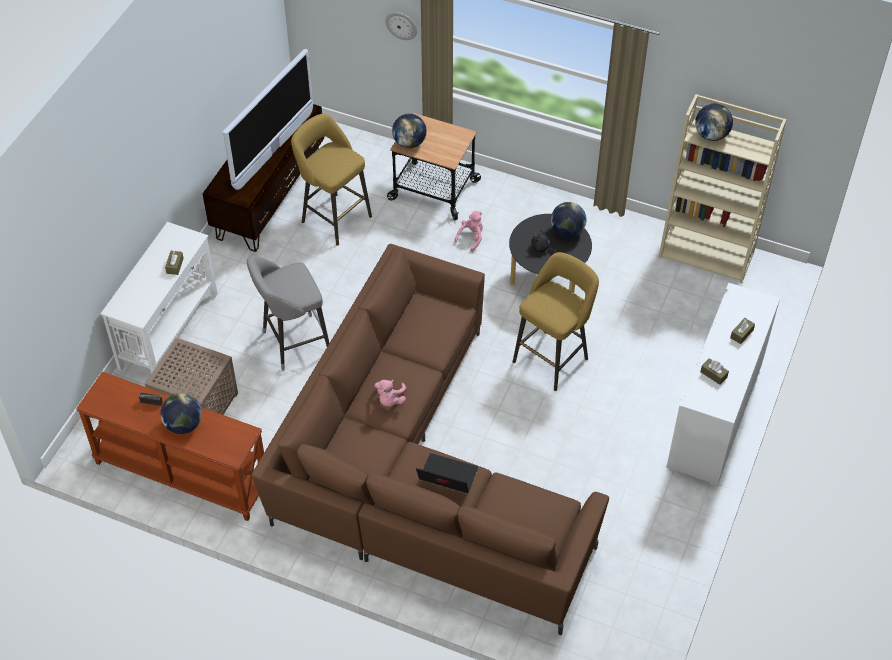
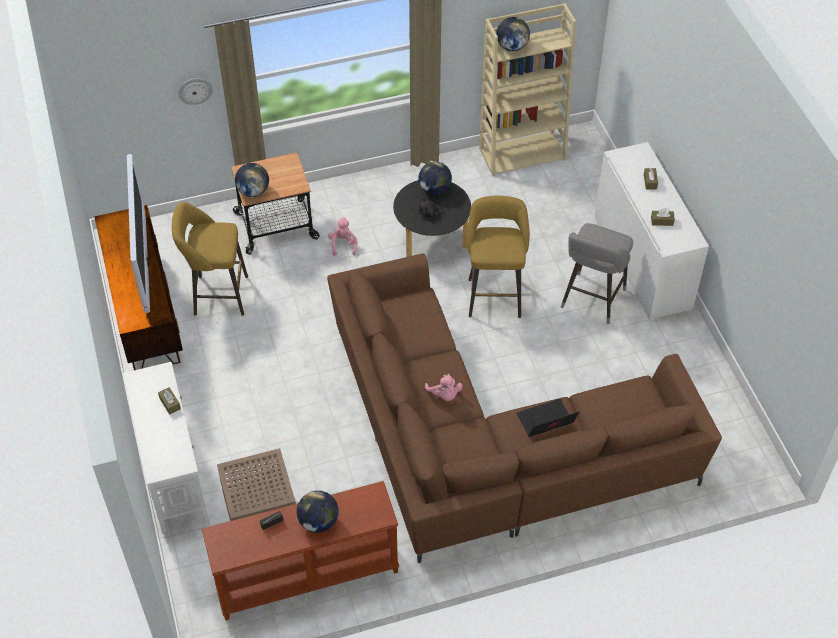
camera: 40 degrees left, 0 degrees up
grey stool [247,256,329,371] -> grey stool moved to [561,223,633,324]

